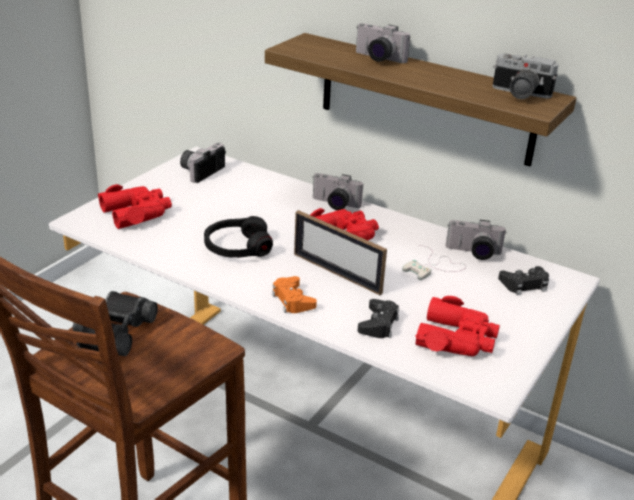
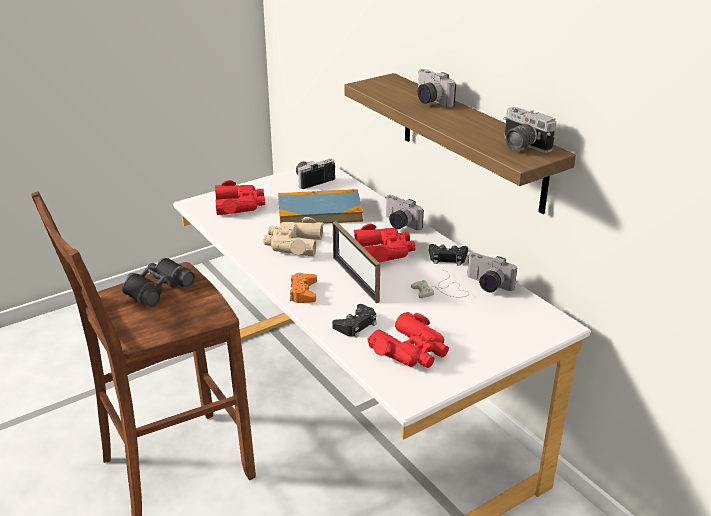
camera: 25 degrees right, 0 degrees up
black headphones [204,216,273,258] -> beige binoculars [263,217,324,256]
black game controller [498,266,549,295] -> black game controller moved to [429,244,468,266]
none -> book [278,189,363,224]

